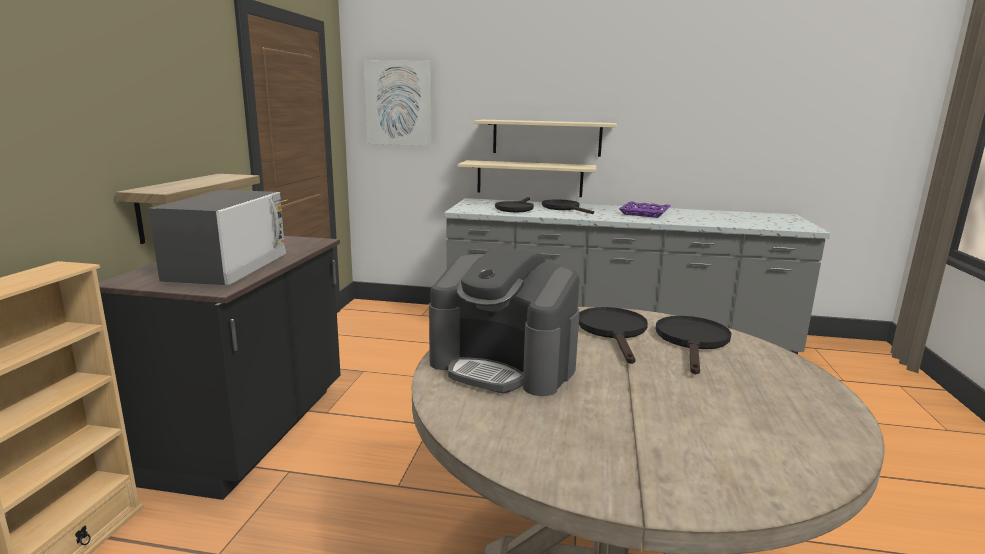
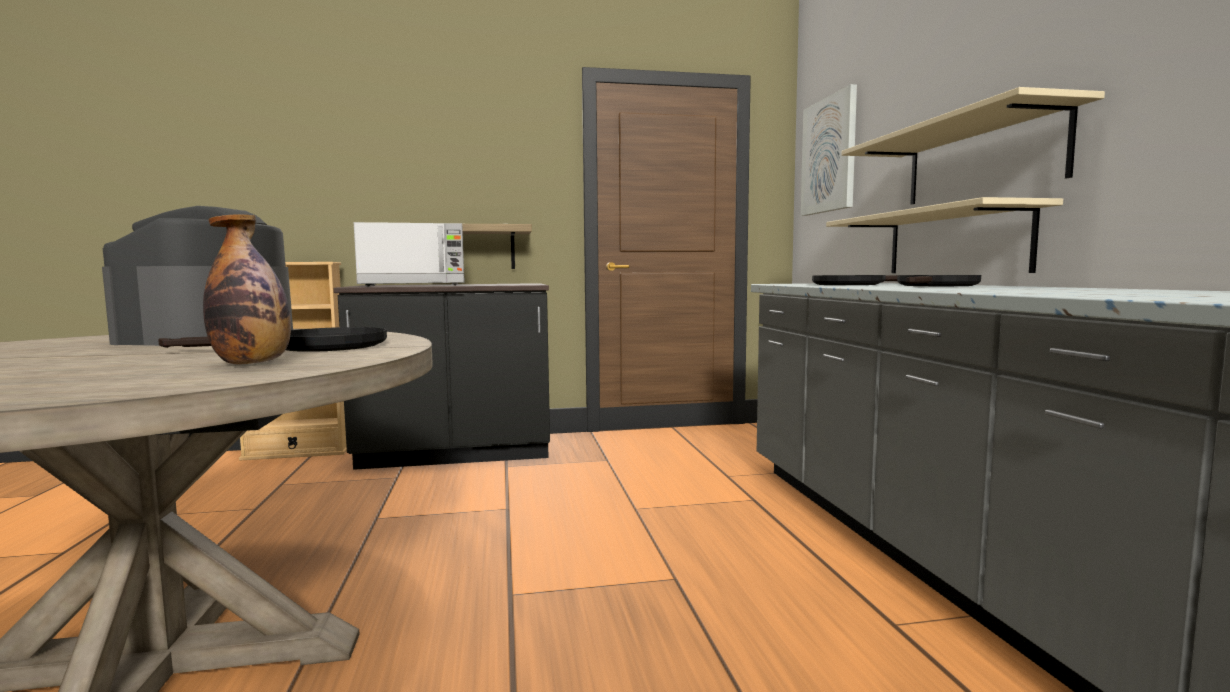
camera: 70 degrees right, 10 degrees down
purple tray [619,201,671,218] -> none
black frying pan [655,316,731,374] -> bottle [203,214,291,365]

